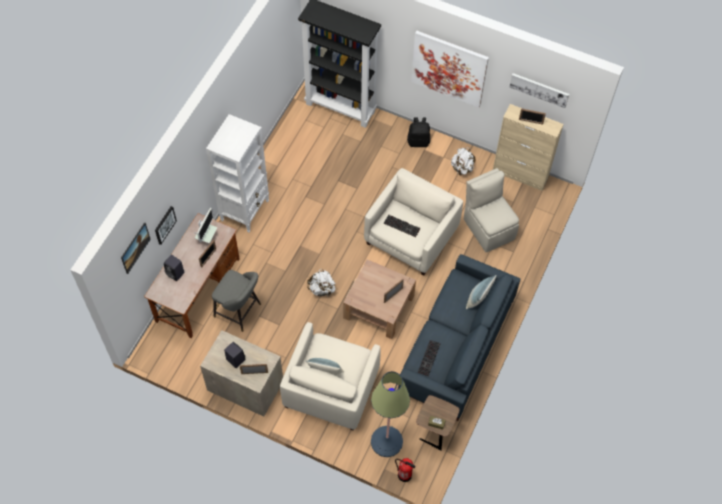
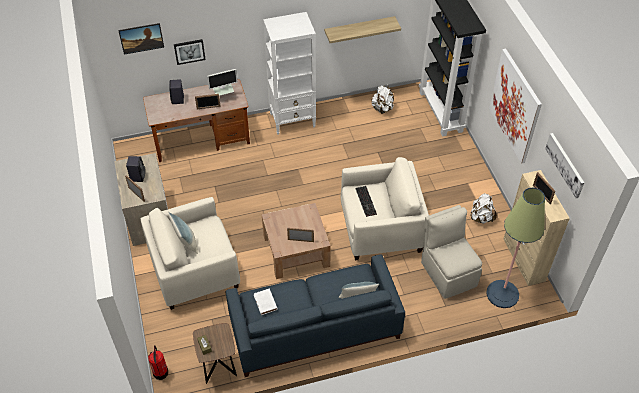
camera: 50 degrees right, 10 degrees down
grey stool [212,270,261,332] -> none
white backpack [307,269,336,296] -> white backpack moved to [371,84,394,114]
floor lamp [371,371,410,457] -> floor lamp moved to [486,188,545,308]
black backpack [407,117,430,147] -> none
keyboard [418,340,441,376] -> white book [254,289,278,315]
beige chair [464,168,519,252] -> beige chair turned 45 degrees counterclockwise [421,205,482,299]
none -> shelf [324,16,401,43]

